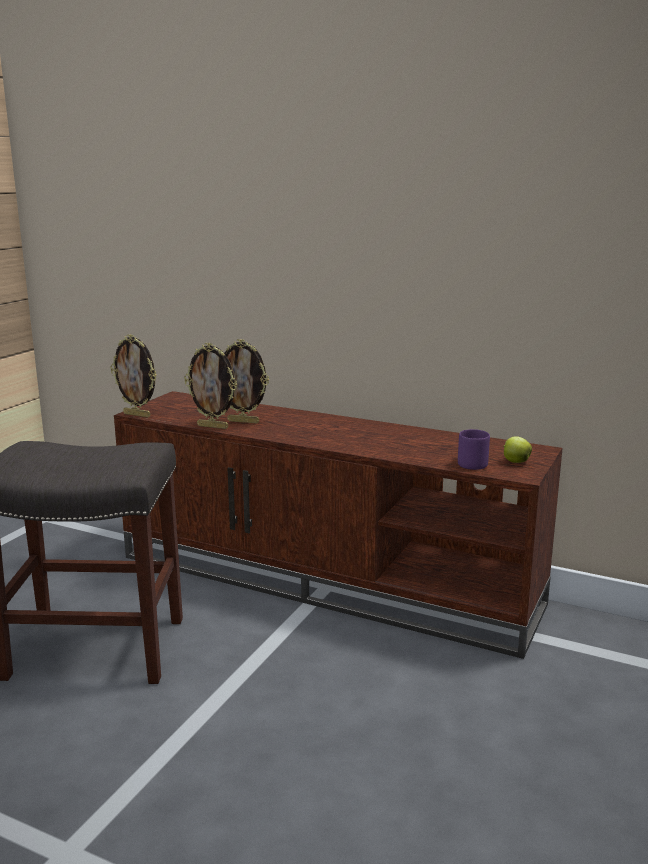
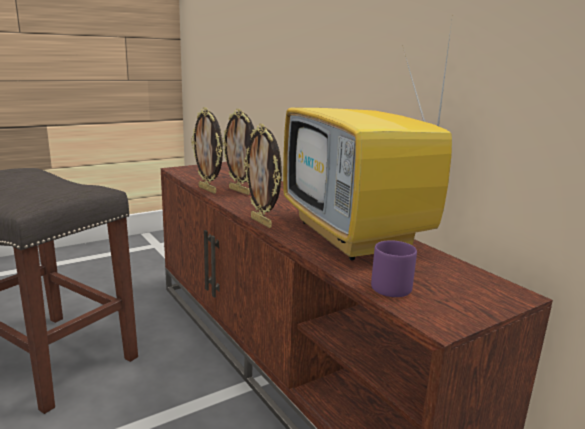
camera: 30 degrees right, 0 degrees up
picture frame [110,334,157,418] -> picture frame moved to [244,124,282,228]
apple [504,436,532,463] -> none
none -> television [283,21,452,260]

